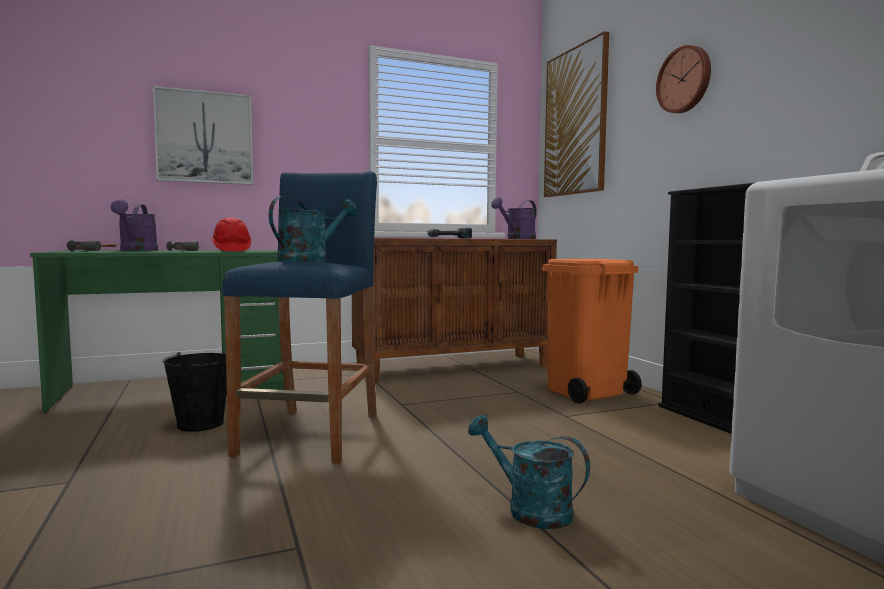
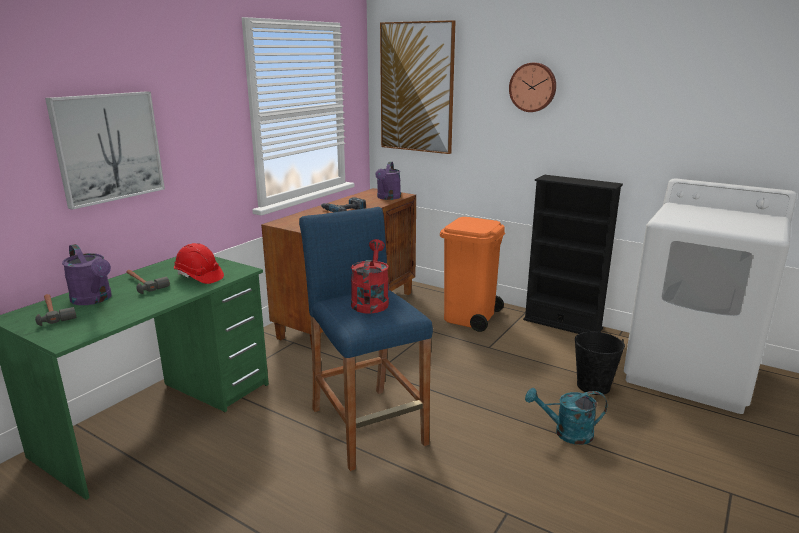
camera: 35 degrees left, 15 degrees up
black bucket [163,352,227,432] -> black bucket moved to [575,332,625,395]
turquoise watering can [269,195,358,262] -> red watering can [351,239,389,314]

